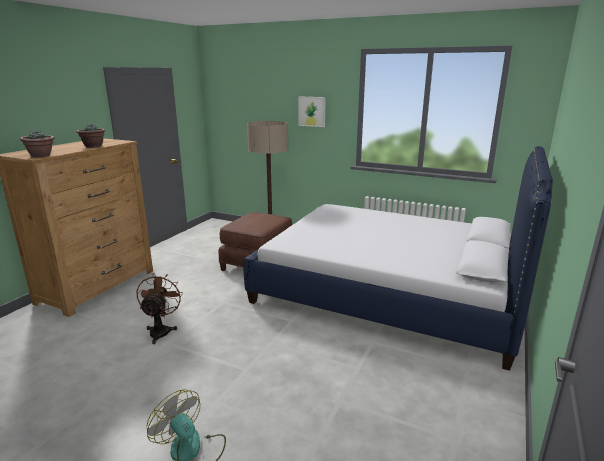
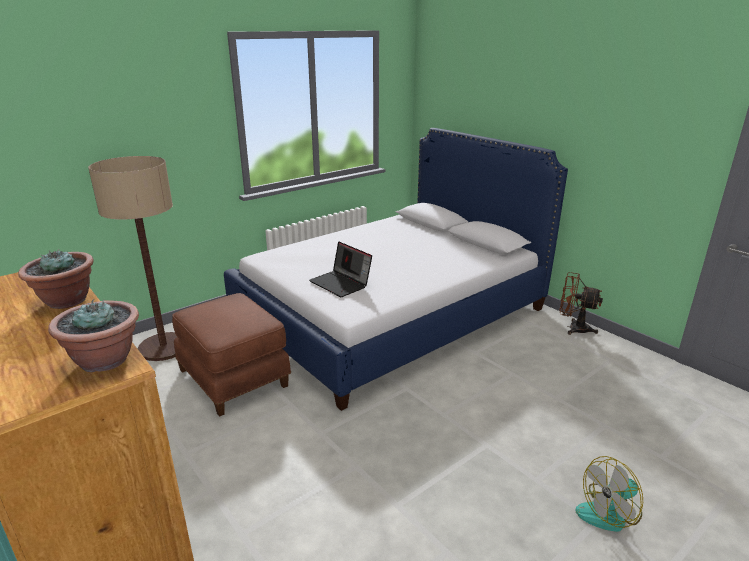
camera: 65 degrees left, 5 degrees up
brown fan [136,273,183,344] -> brown fan moved to [559,272,603,335]
picture [298,96,326,127] -> none
none -> laptop [309,241,372,297]

